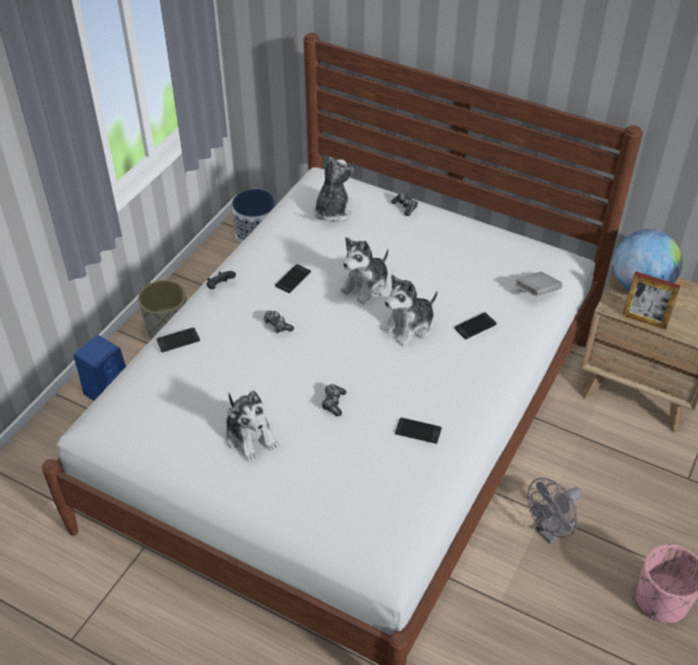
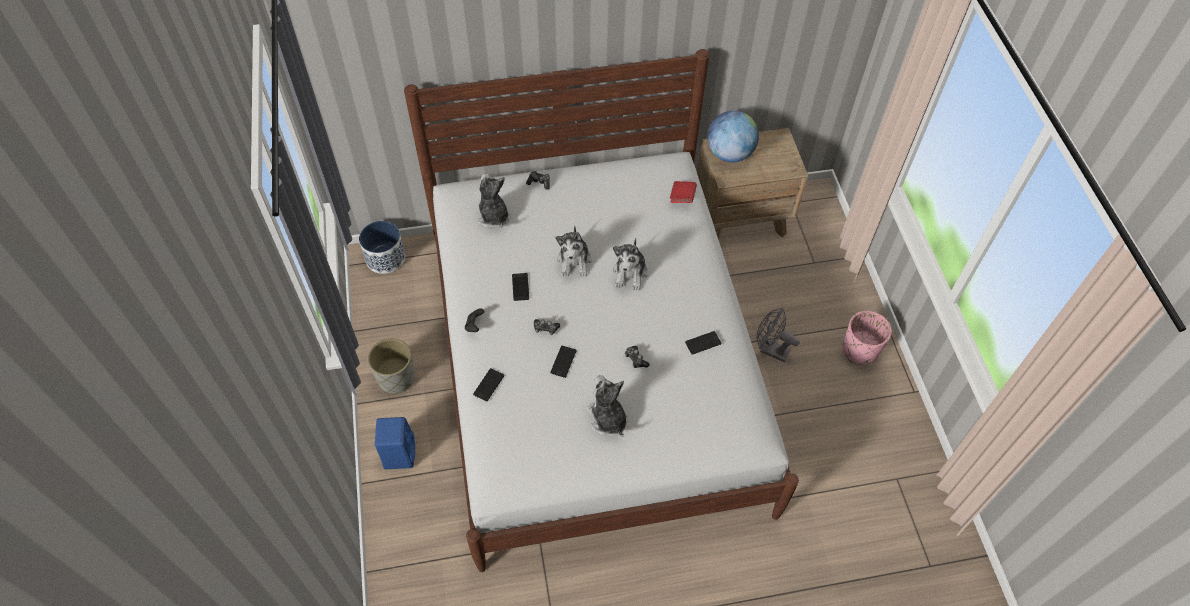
camera: 40 degrees left, 10 degrees up
plush toy [225,391,278,462] -> plush toy turned 135 degrees counterclockwise [586,375,628,437]
phone [454,312,497,340] -> phone moved to [550,346,577,378]
grey book [515,272,562,296] -> red book [670,181,697,203]
grey fan [528,478,583,544] -> grey fan turned 105 degrees clockwise [756,308,800,362]
picture frame [623,271,681,330] -> none

